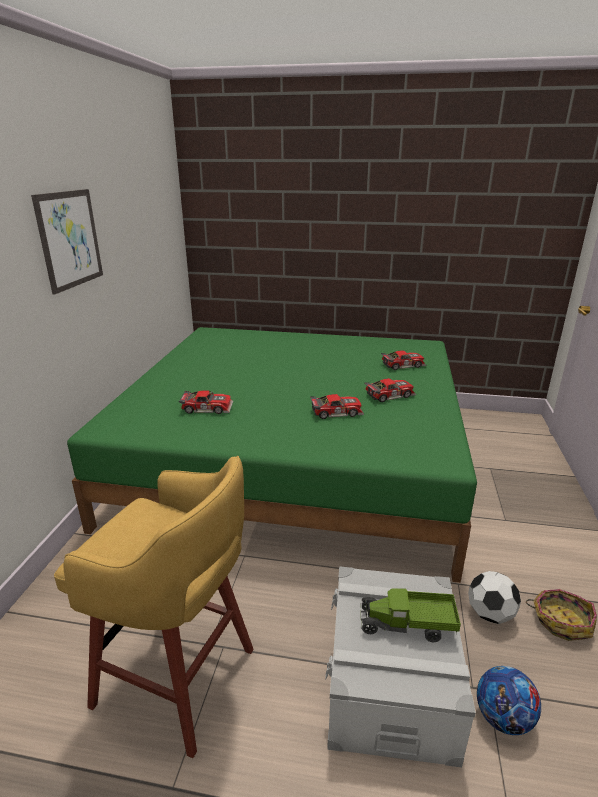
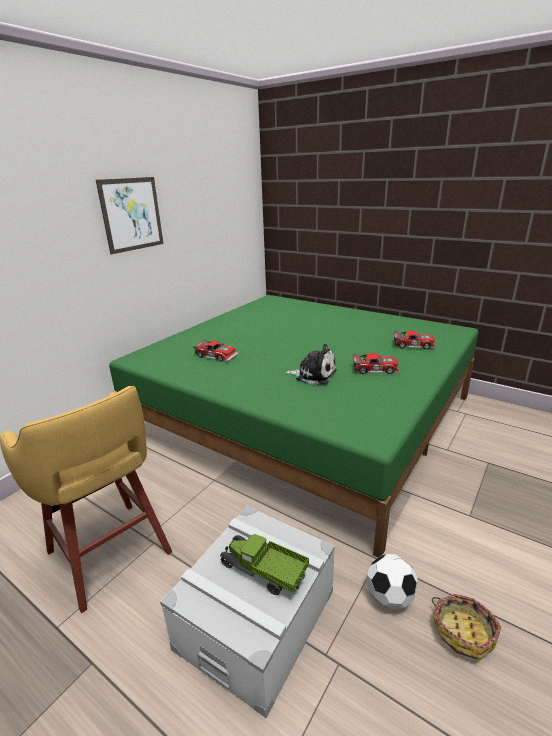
camera: 25 degrees right, 0 degrees up
toy car [310,394,364,419] -> plush toy [285,344,336,385]
football [477,666,541,735] -> none

